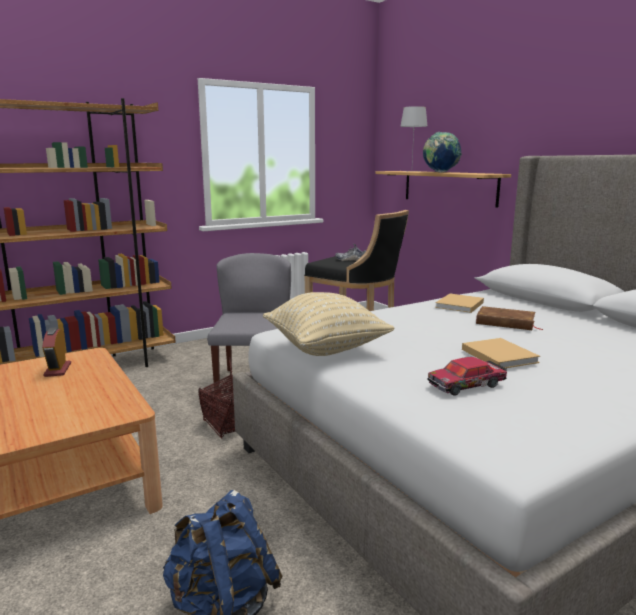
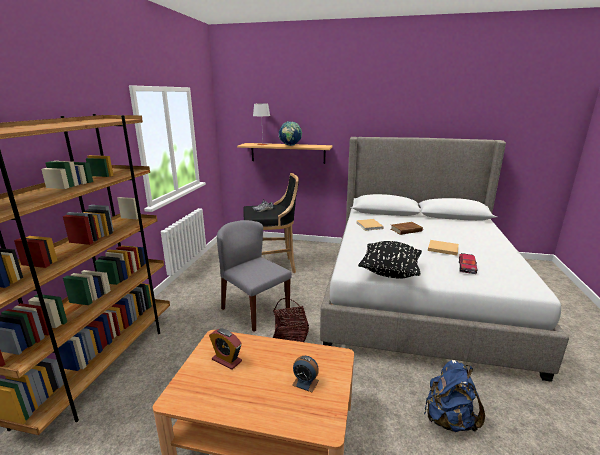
camera: 45 degrees left, 5 degrees up
beige pillow [263,292,395,356] -> black pillow [358,241,422,279]
none -> alarm clock [292,356,319,393]

